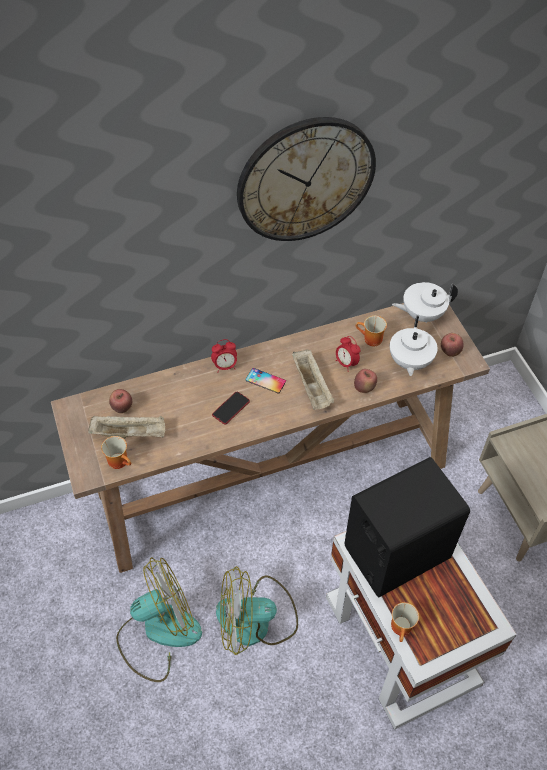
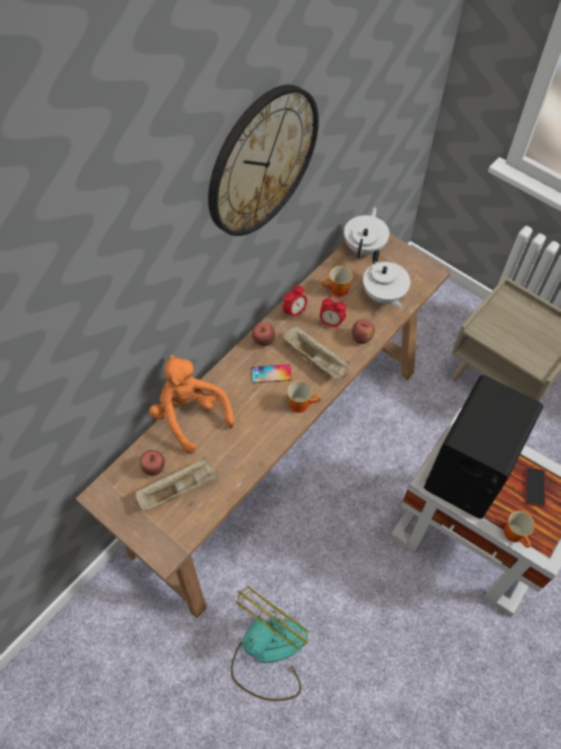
camera: 30 degrees left, 5 degrees up
mug [101,436,131,469] -> mug moved to [287,380,321,413]
alarm clock [211,339,237,373] -> alarm clock moved to [283,285,307,320]
phone [212,392,250,424] -> phone moved to [525,468,546,507]
fan [216,566,298,655] -> none
white teapot [392,282,458,323] -> white teapot turned 150 degrees clockwise [344,207,389,259]
apple [441,333,464,357] -> apple moved to [252,322,275,346]
none -> orange plush toy [149,355,234,454]

